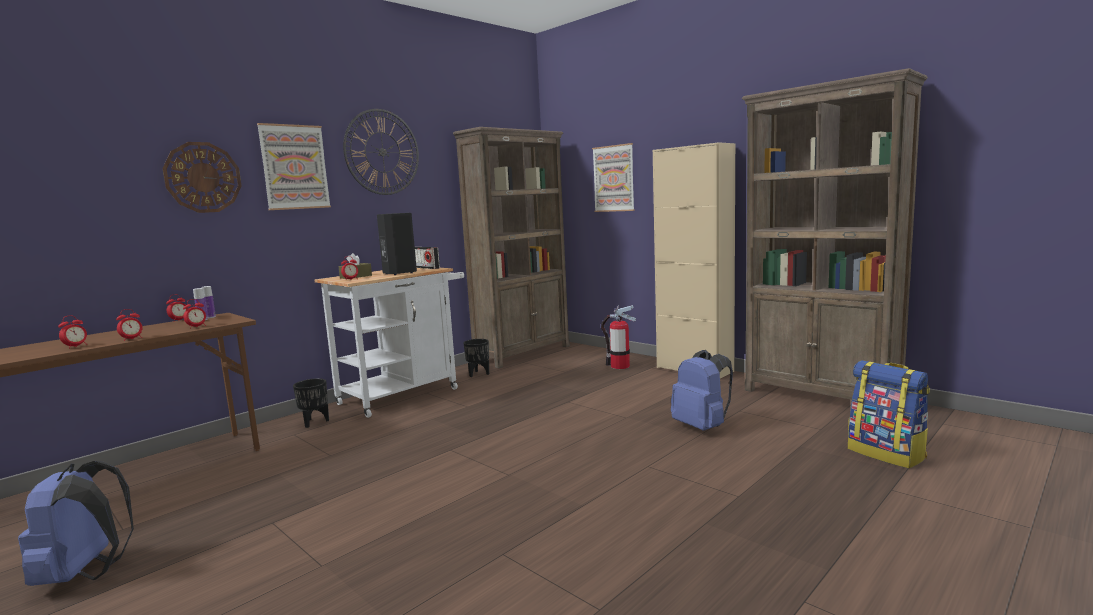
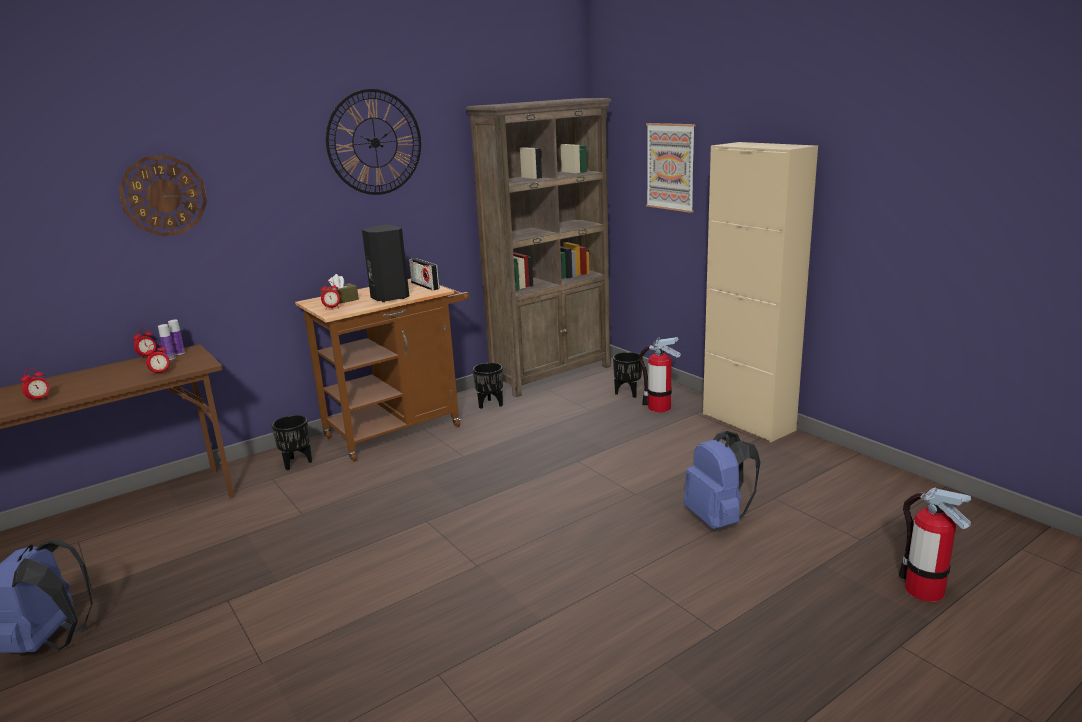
camera: 10 degrees right, 10 degrees up
alarm clock [116,309,142,341] -> none
picture [257,123,331,210] -> none
white cart [314,268,464,418] -> brown cart [295,279,470,462]
brown bookcase [742,68,928,400] -> none
backpack [848,360,930,468] -> fire extinguisher [899,487,971,602]
none -> black planter [613,352,642,398]

